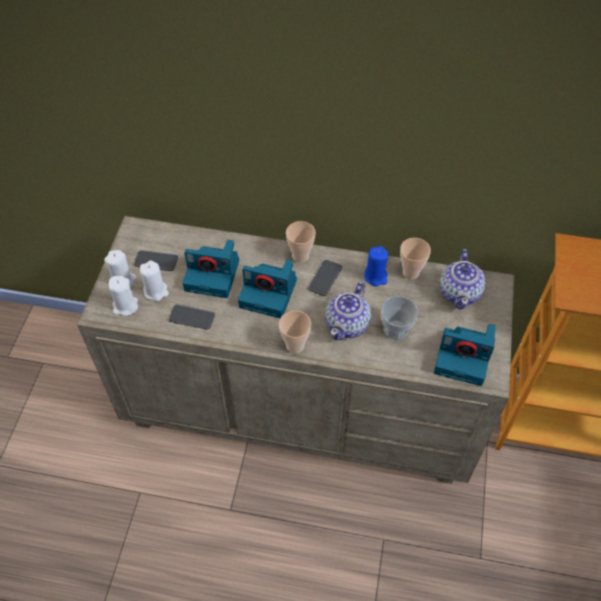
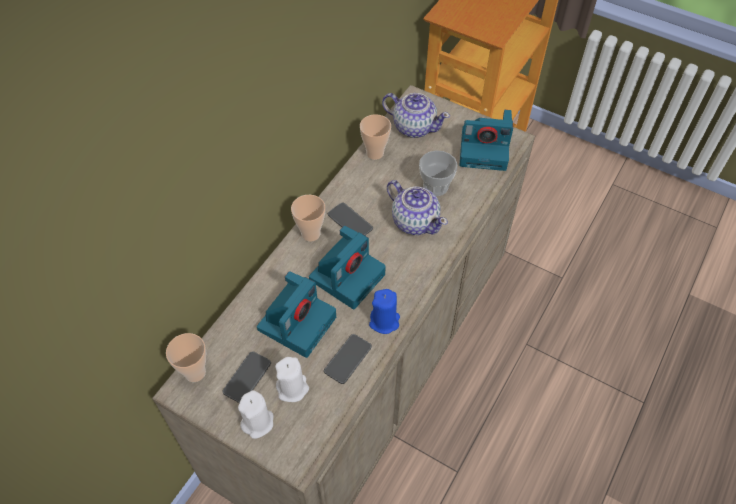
camera: 70 degrees left, 0 degrees up
white candle [109,276,138,316] -> none
cup [279,311,311,354] -> cup moved to [166,333,206,382]
blue candle [364,246,388,287] -> blue candle moved to [369,289,400,334]
camera [434,324,496,386] -> camera turned 60 degrees clockwise [460,110,513,171]

